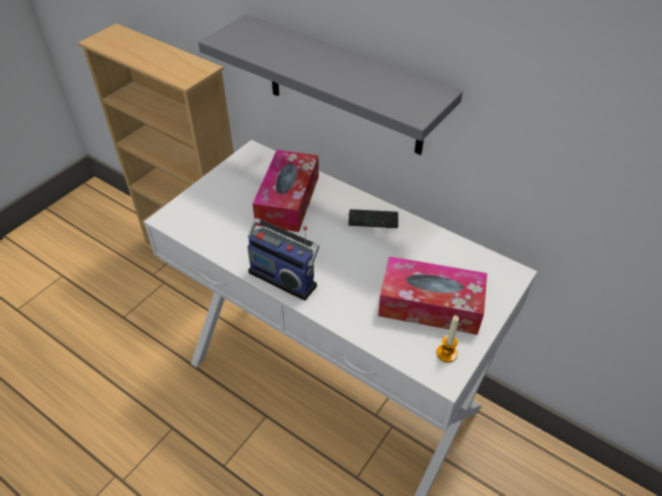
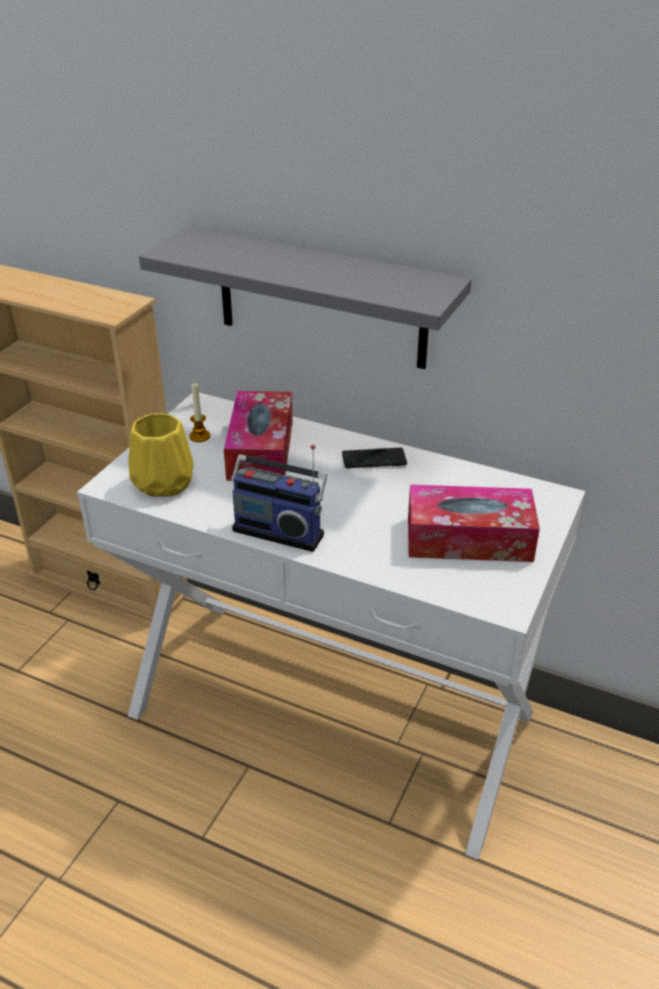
camera: 10 degrees left, 10 degrees down
candle [437,315,459,363] -> candle moved to [189,382,210,442]
none -> yellow vase [128,413,193,497]

